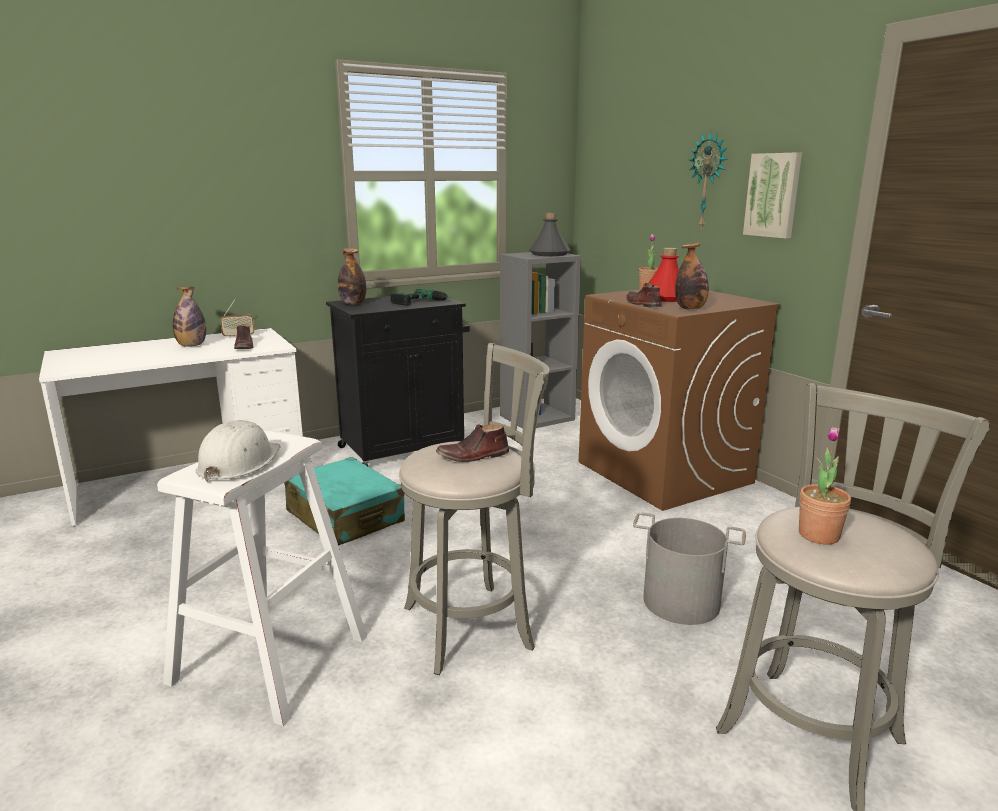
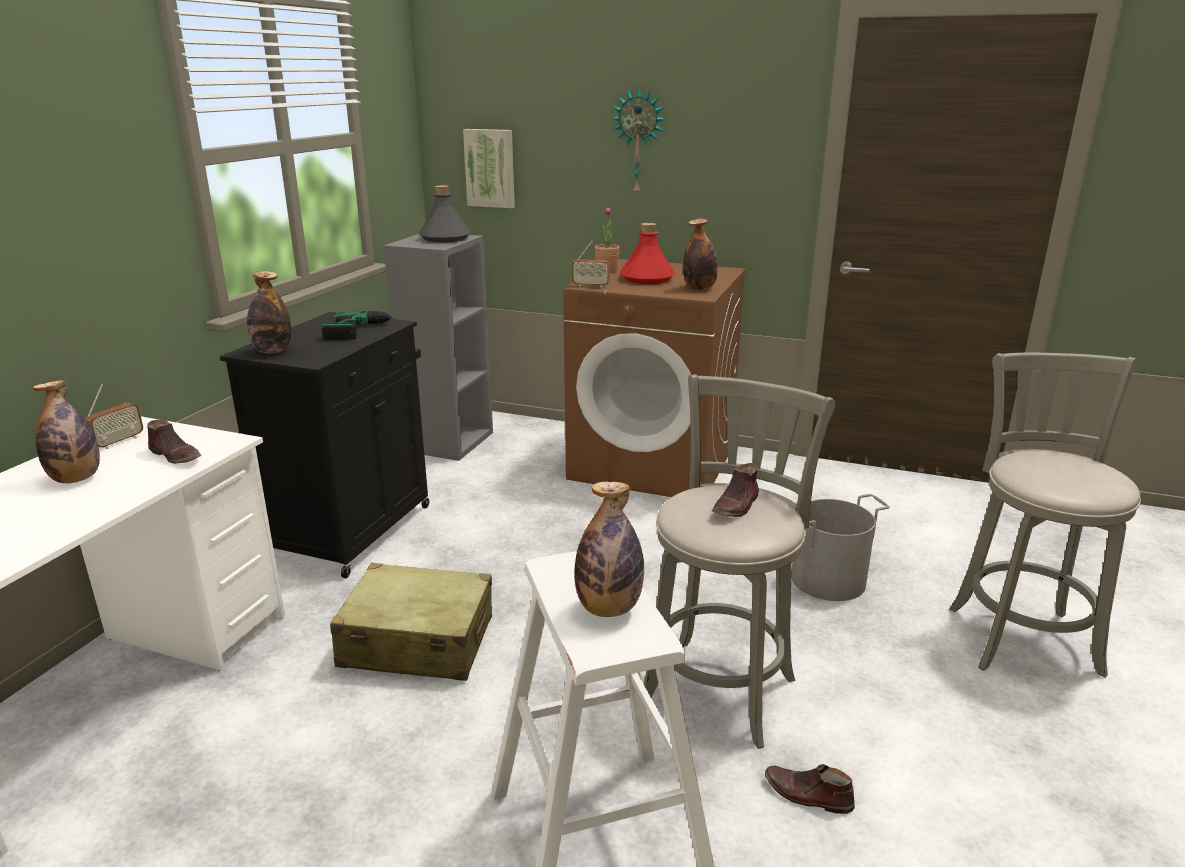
camera: 40 degrees left, 5 degrees up
white hard hat [196,420,281,483] -> bottle [574,482,644,617]
turquoise suitcase [284,457,405,546] -> beige suitcase [330,563,492,681]
brown shoe [626,283,662,307] -> brown shoe moved to [765,764,855,814]
picture [743,152,802,239] -> picture moved to [463,129,515,208]
potted plant [799,426,851,545] -> none
none -> radio [572,241,610,288]

